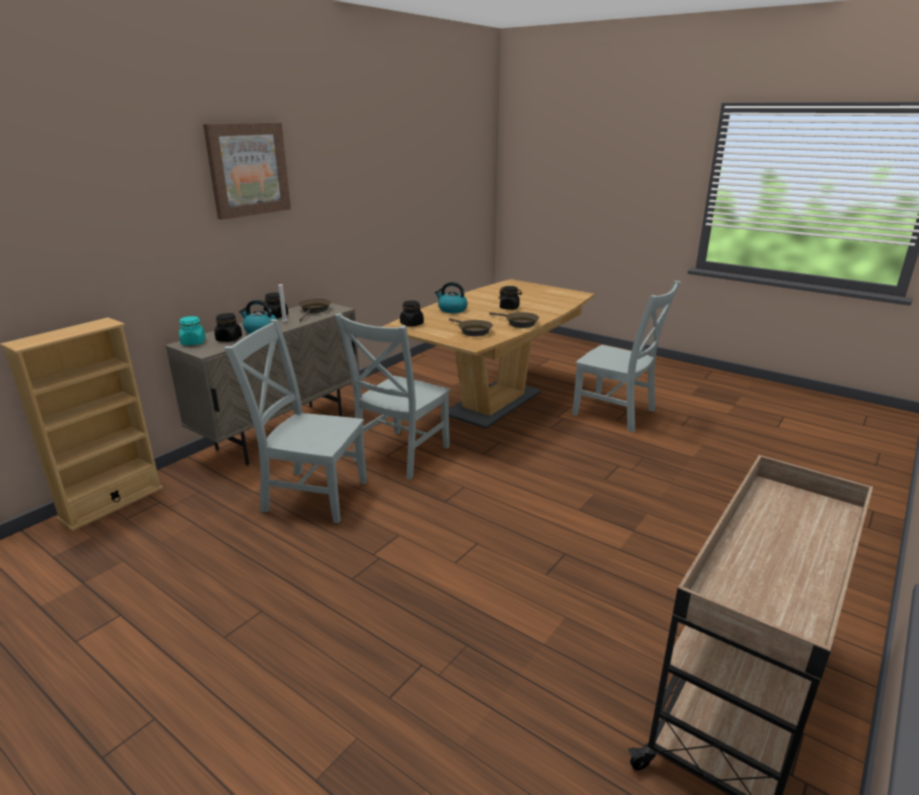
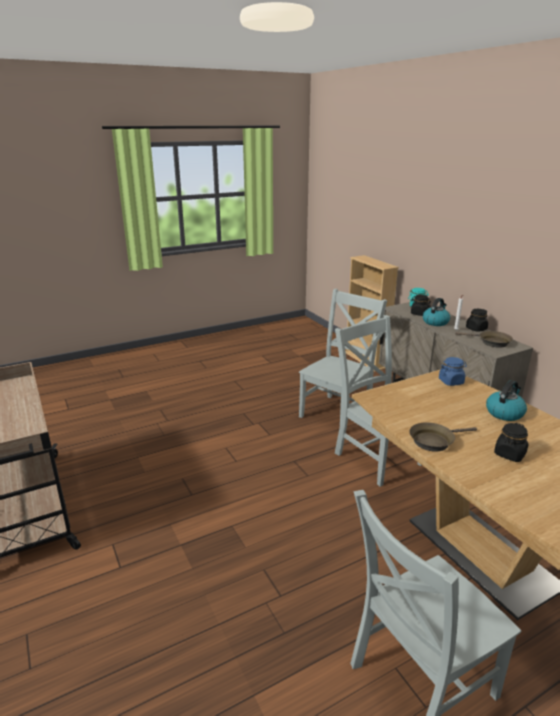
camera: 115 degrees right, 0 degrees up
picture [203,122,291,220] -> none
black jar [400,300,424,327] -> blue jar [439,357,467,386]
brown frying pan [449,318,493,337] -> none

